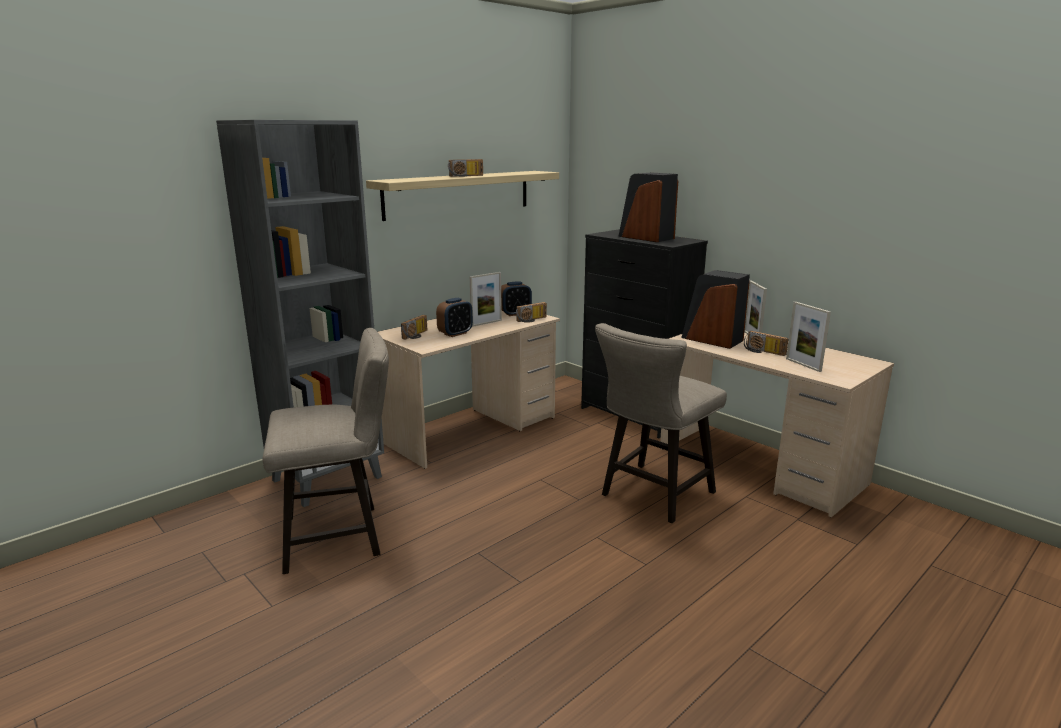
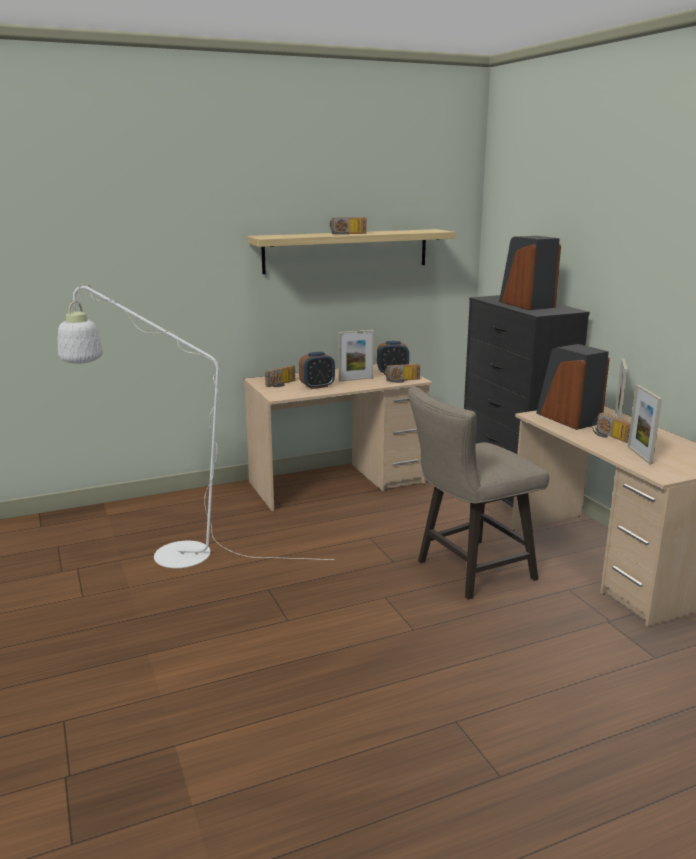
camera: 20 degrees right, 0 degrees up
grey bookcase [216,120,384,507] -> none
beige stool [263,328,389,574] -> white floor lamp [58,284,335,568]

